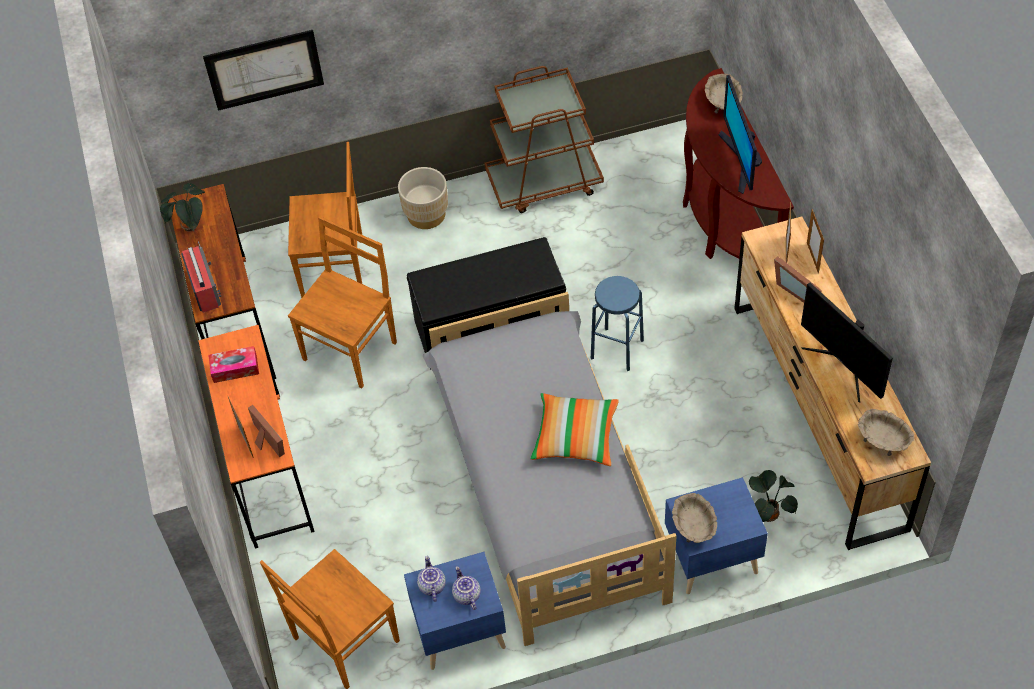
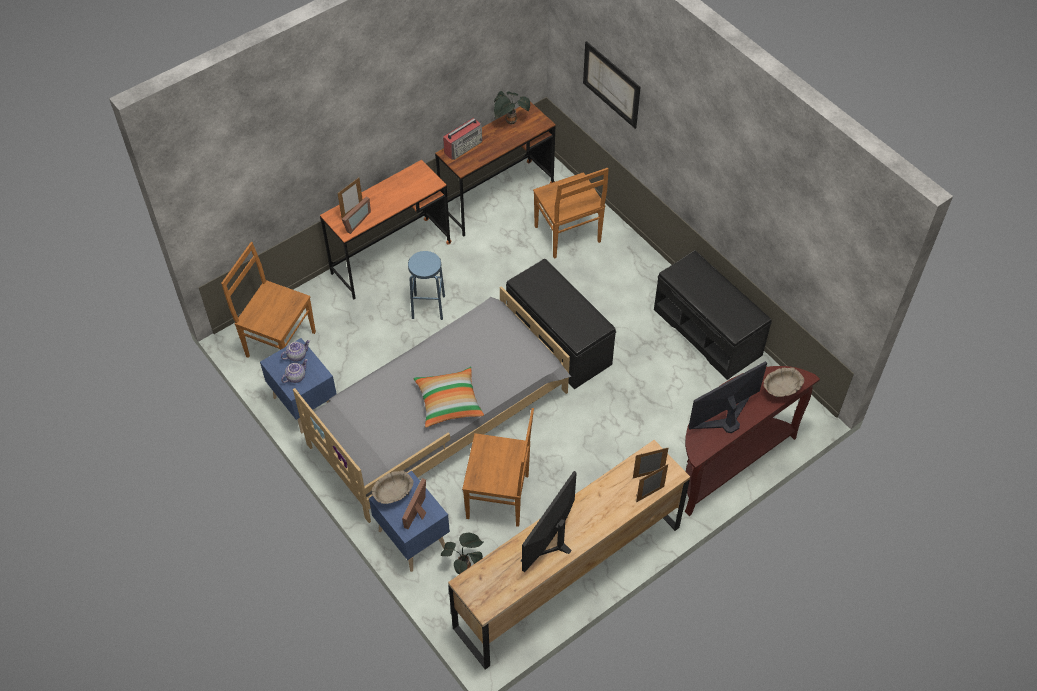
camera: 65 degrees right, 0 degrees up
tissue box [208,346,259,383] -> none
brown chair [288,216,397,388] -> brown chair moved to [462,408,534,527]
beige planter [398,167,448,229] -> none
brown cart [485,66,604,213] -> black bench [654,250,772,380]
blue stool [591,276,644,371] -> blue stool moved to [408,251,445,320]
picture frame [774,256,822,303] -> picture frame moved to [402,478,427,529]
beige bowl [858,409,915,456] -> none

